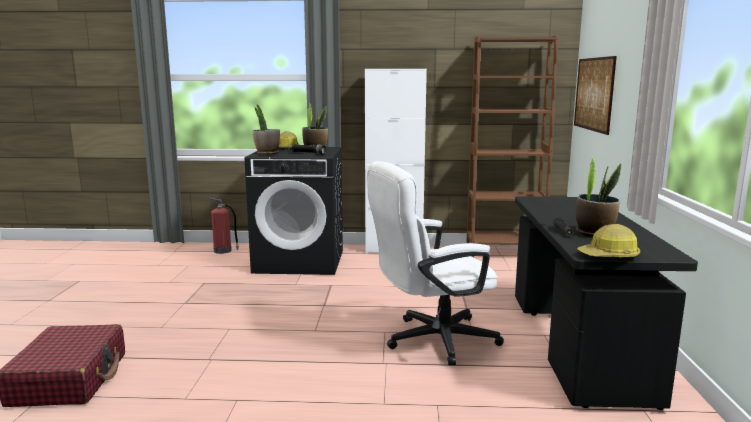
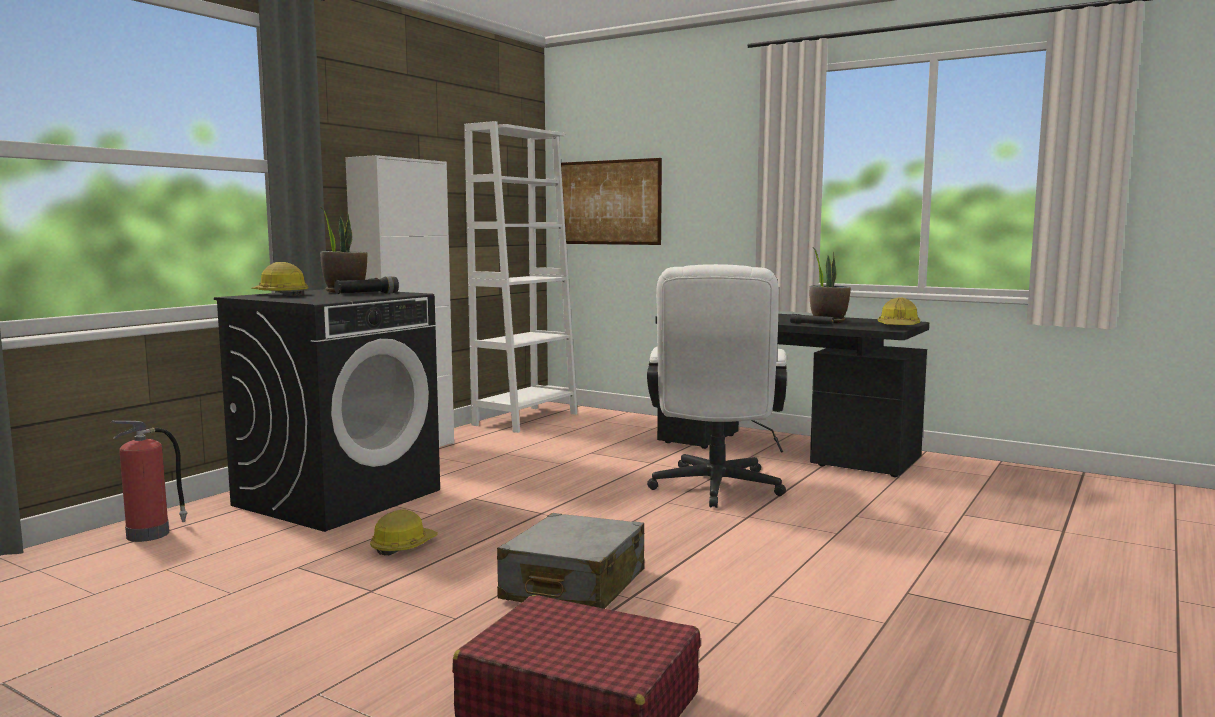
camera: 60 degrees left, 5 degrees down
potted plant [253,104,280,155] -> none
brown bookcase [466,35,559,257] -> white bookcase [464,121,577,433]
none -> hard hat [370,509,438,555]
none -> grey suitcase [497,513,645,609]

